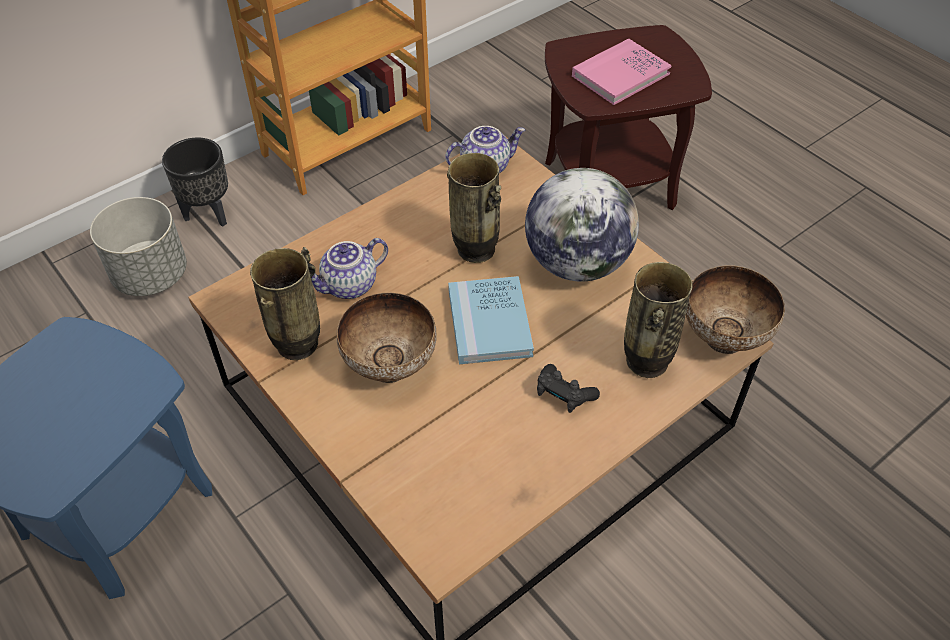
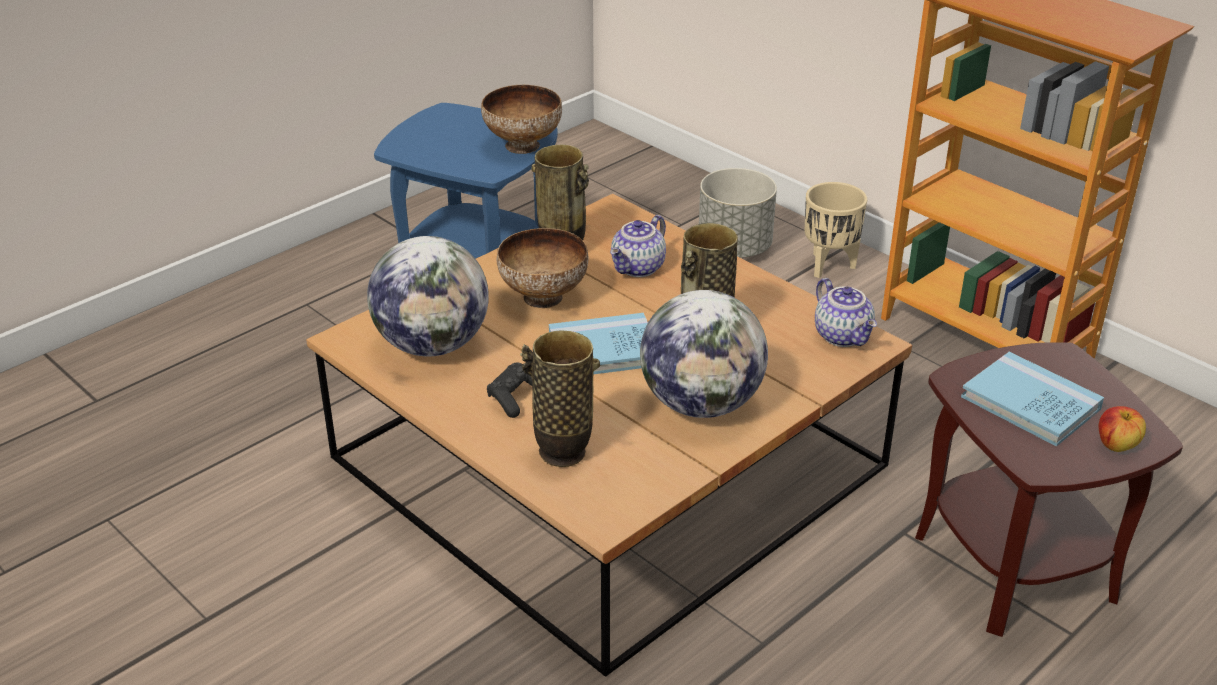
camera: 85 degrees right, 15 degrees down
black planter [162,138,228,227] -> beige planter [805,182,867,278]
teapot [311,238,388,299] -> teapot turned 105 degrees counterclockwise [610,215,666,277]
pink book [572,38,672,105] -> blue book [961,352,1104,447]
bowl [686,265,785,354] -> bowl moved to [481,85,562,154]
none -> globe [367,236,489,357]
none -> apple [1099,406,1146,452]

